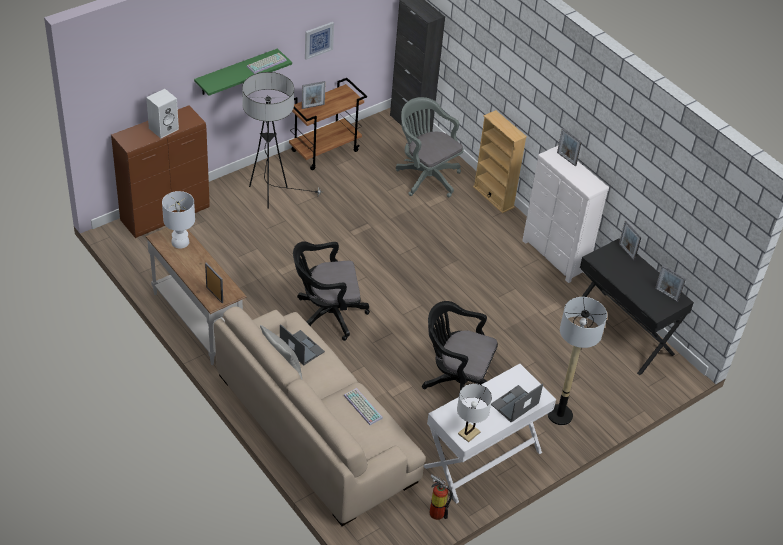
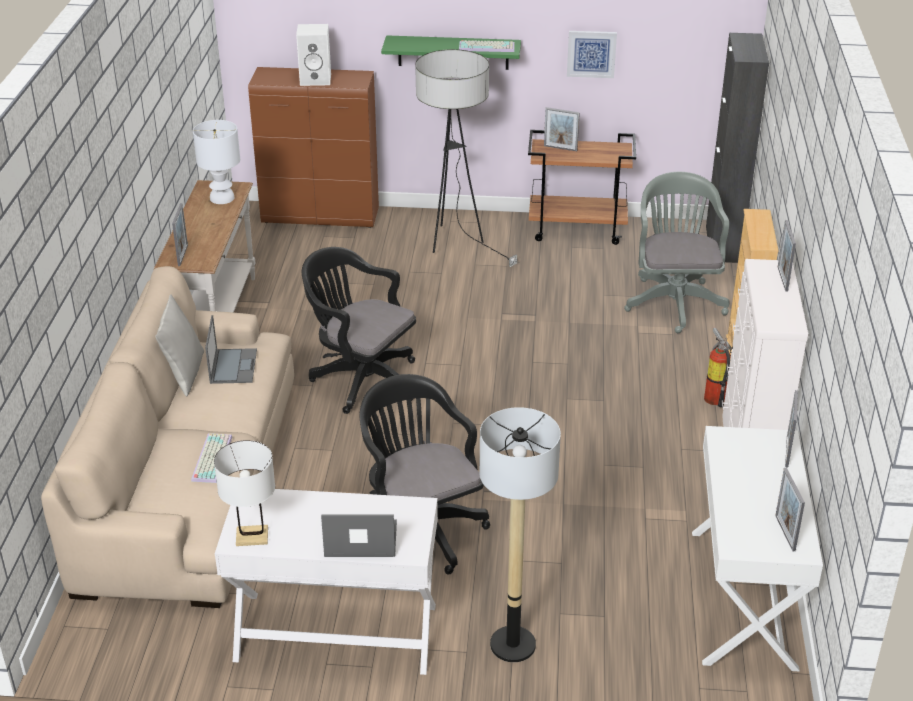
camera: 45 degrees right, 10 degrees down
fire extinguisher [430,474,453,520] -> fire extinguisher moved to [704,327,732,407]
black desk [580,238,694,375] -> white desk [692,426,823,672]

